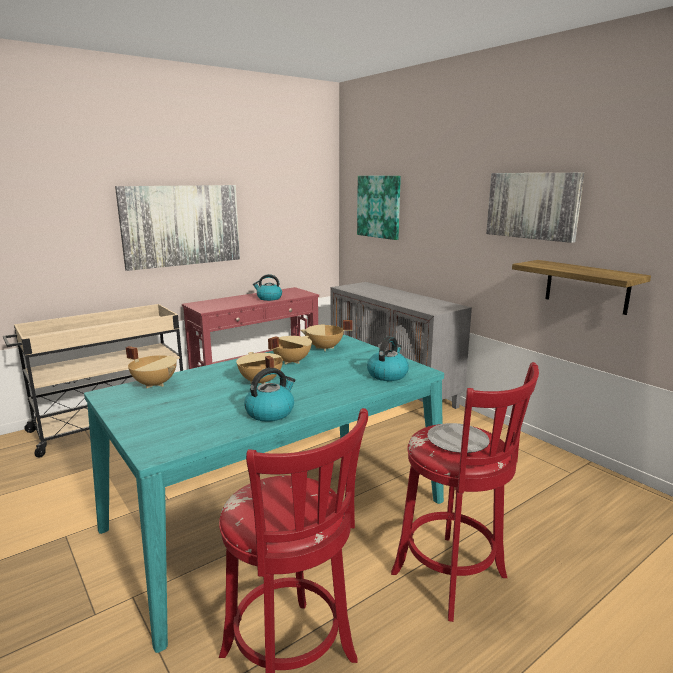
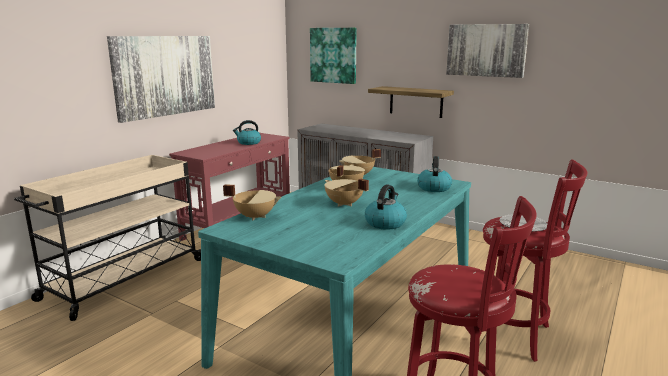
camera: 20 degrees left, 0 degrees up
shelf [512,260,651,315] -> shelf moved to [368,86,454,118]

